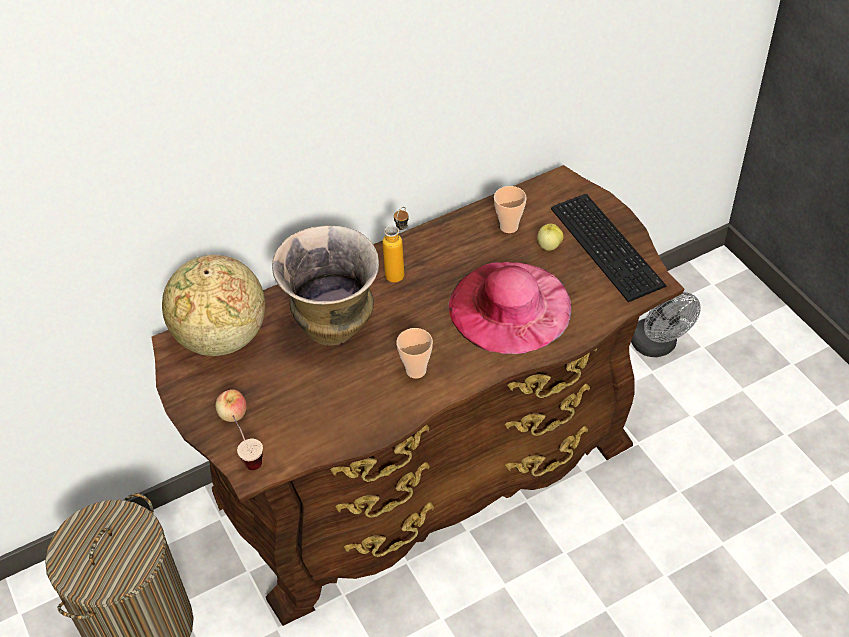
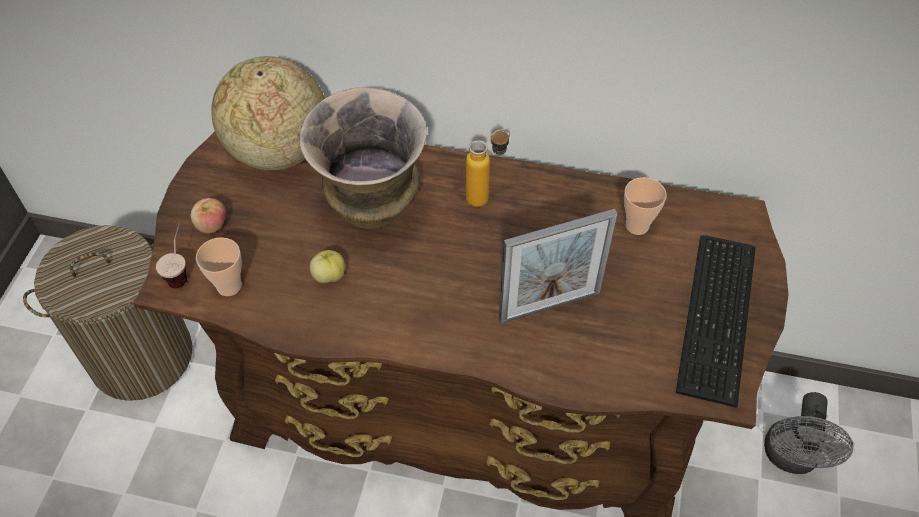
camera: 40 degrees right, 5 degrees up
cup [396,328,433,379] -> cup moved to [196,237,241,296]
pink hat [449,262,571,354] -> picture frame [499,209,618,324]
apple [537,224,564,251] -> apple moved to [310,250,345,283]

